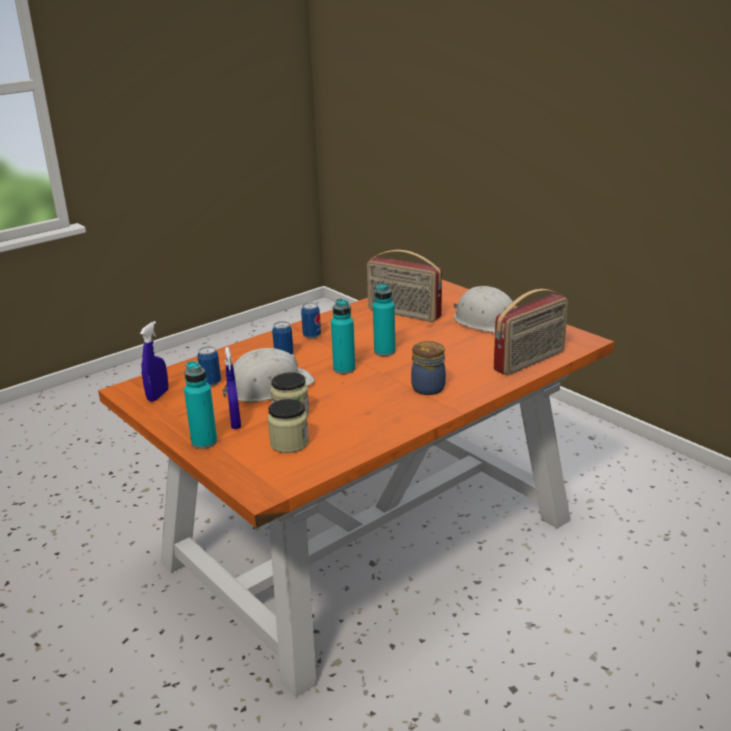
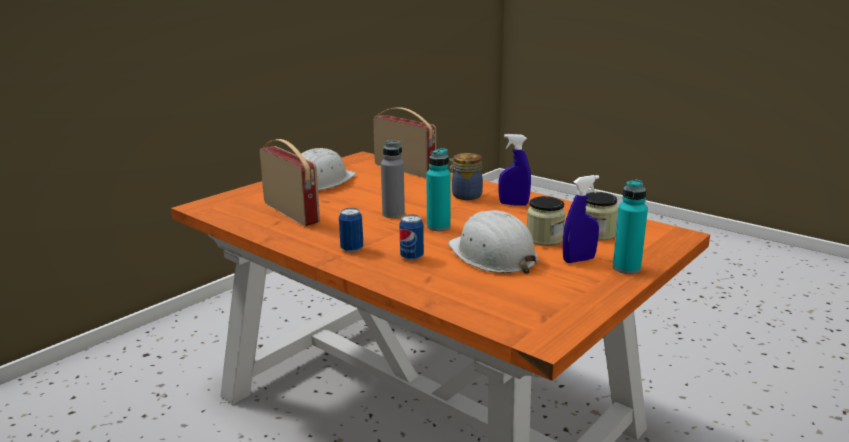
camera: 100 degrees left, 5 degrees down
blue spray bottle [140,321,168,402] -> blue spray bottle moved to [499,134,531,206]
can [197,347,221,386] -> none
radio [367,250,442,322] -> radio turned 60 degrees counterclockwise [259,139,320,226]
turquoise bottle [373,283,395,356] -> grey bottle [381,140,405,218]

